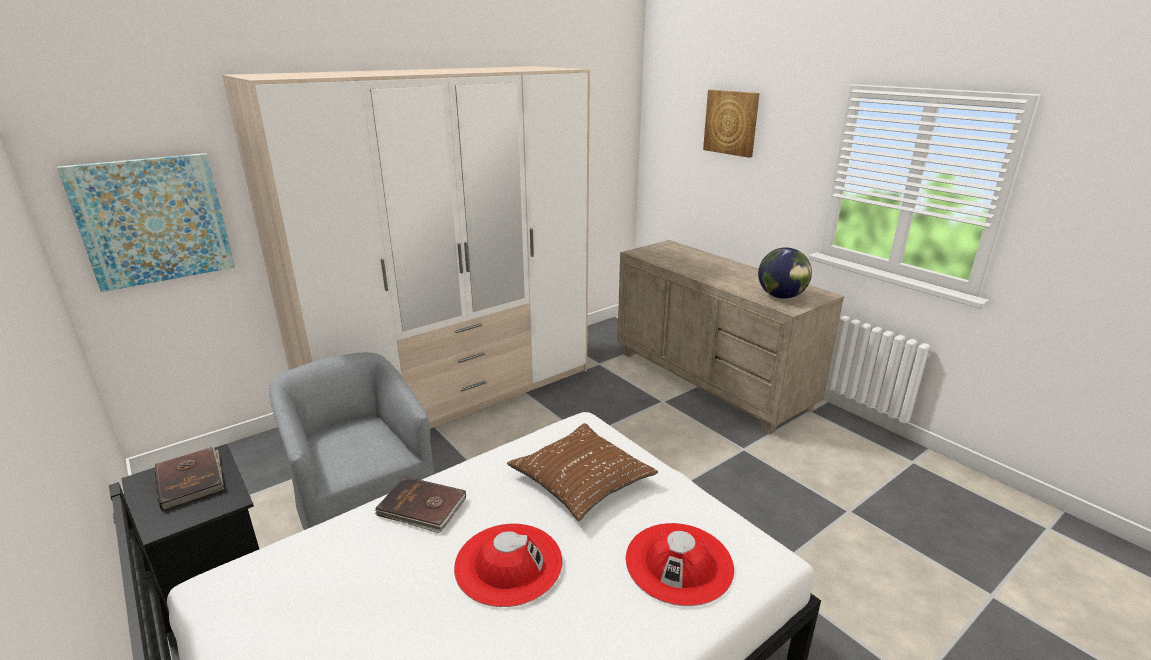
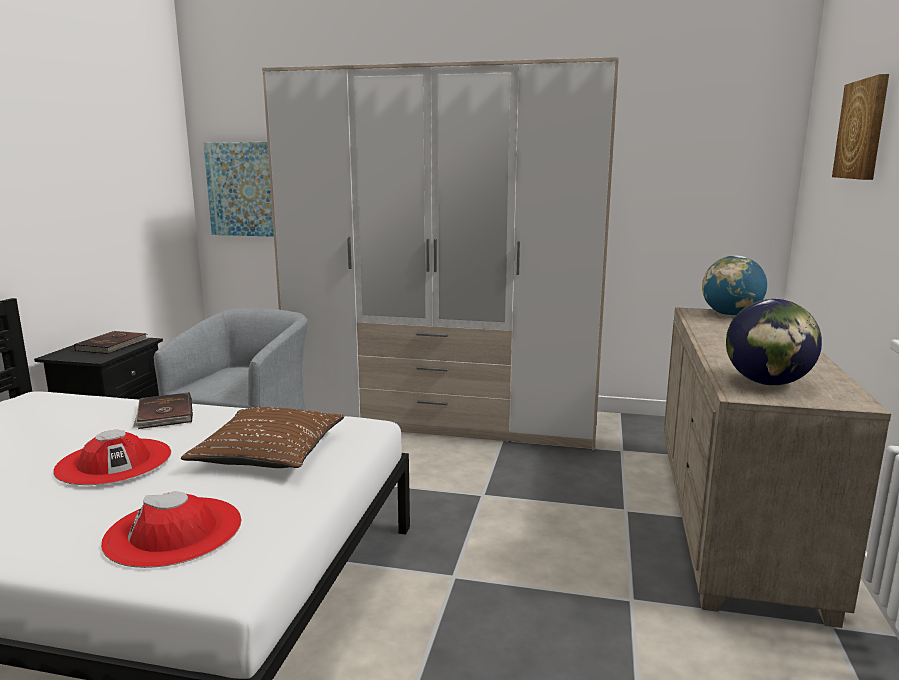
camera: 50 degrees right, 10 degrees down
none -> globe [702,255,767,316]

